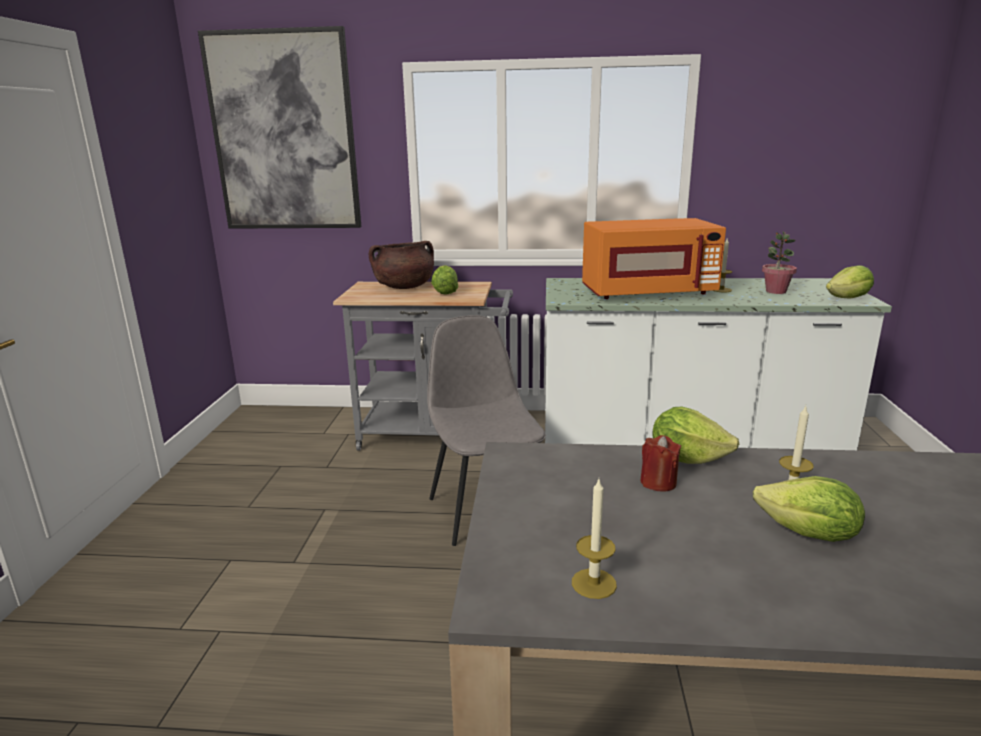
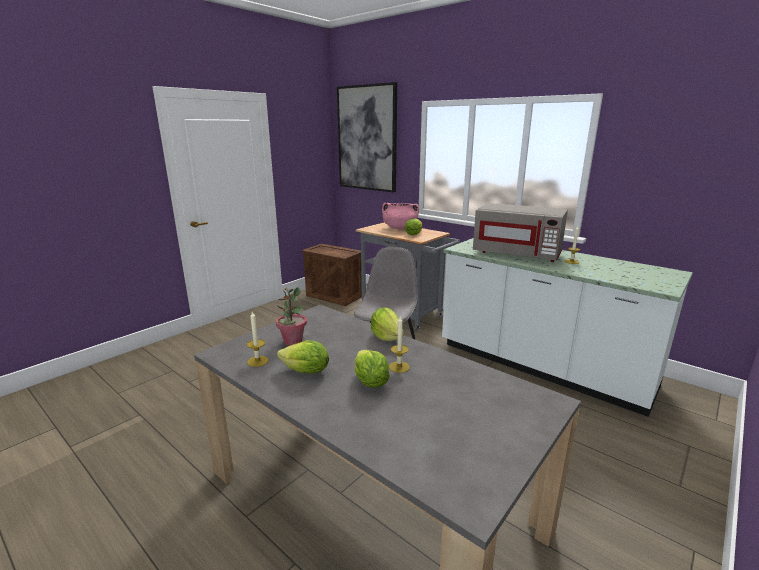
camera: 35 degrees right, 0 degrees up
brown cooking pot [369,241,434,289] -> pink cooking pot [382,203,419,229]
orange microwave [582,218,726,299] -> grey microwave [473,203,568,262]
red candle [640,435,681,491] -> none
potted plant [762,231,797,294] -> potted plant moved to [276,287,307,346]
lettuce [826,265,874,298] -> lettuce moved to [277,341,329,374]
none -> crate [302,244,362,306]

